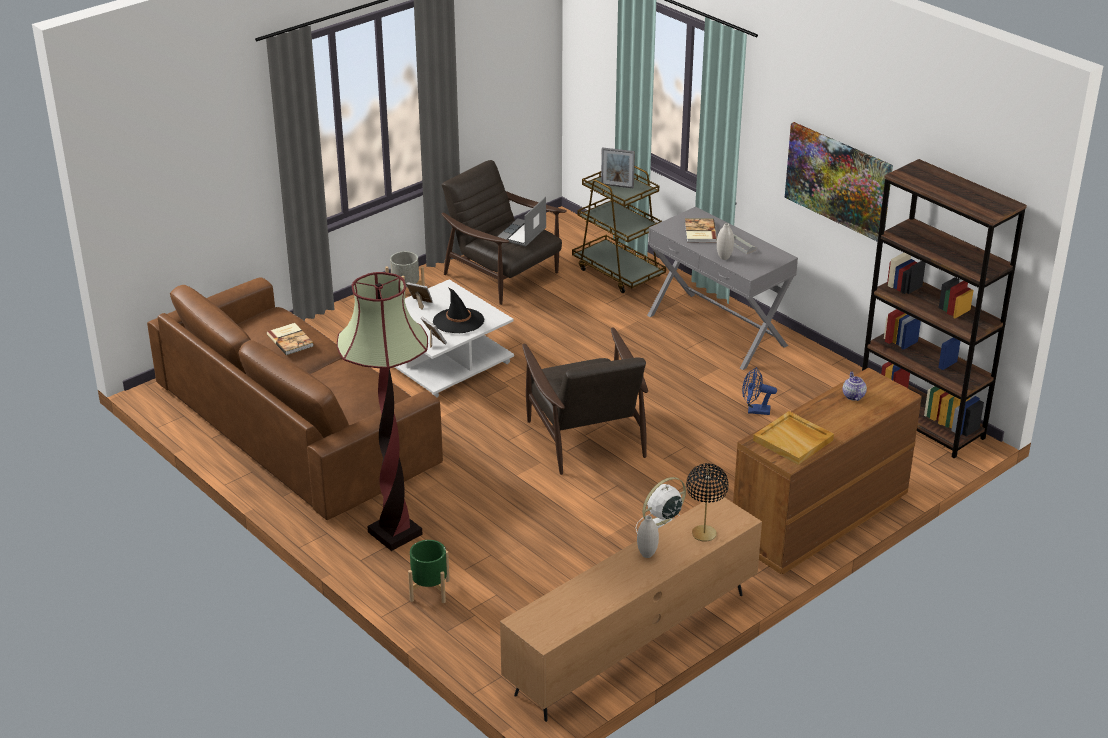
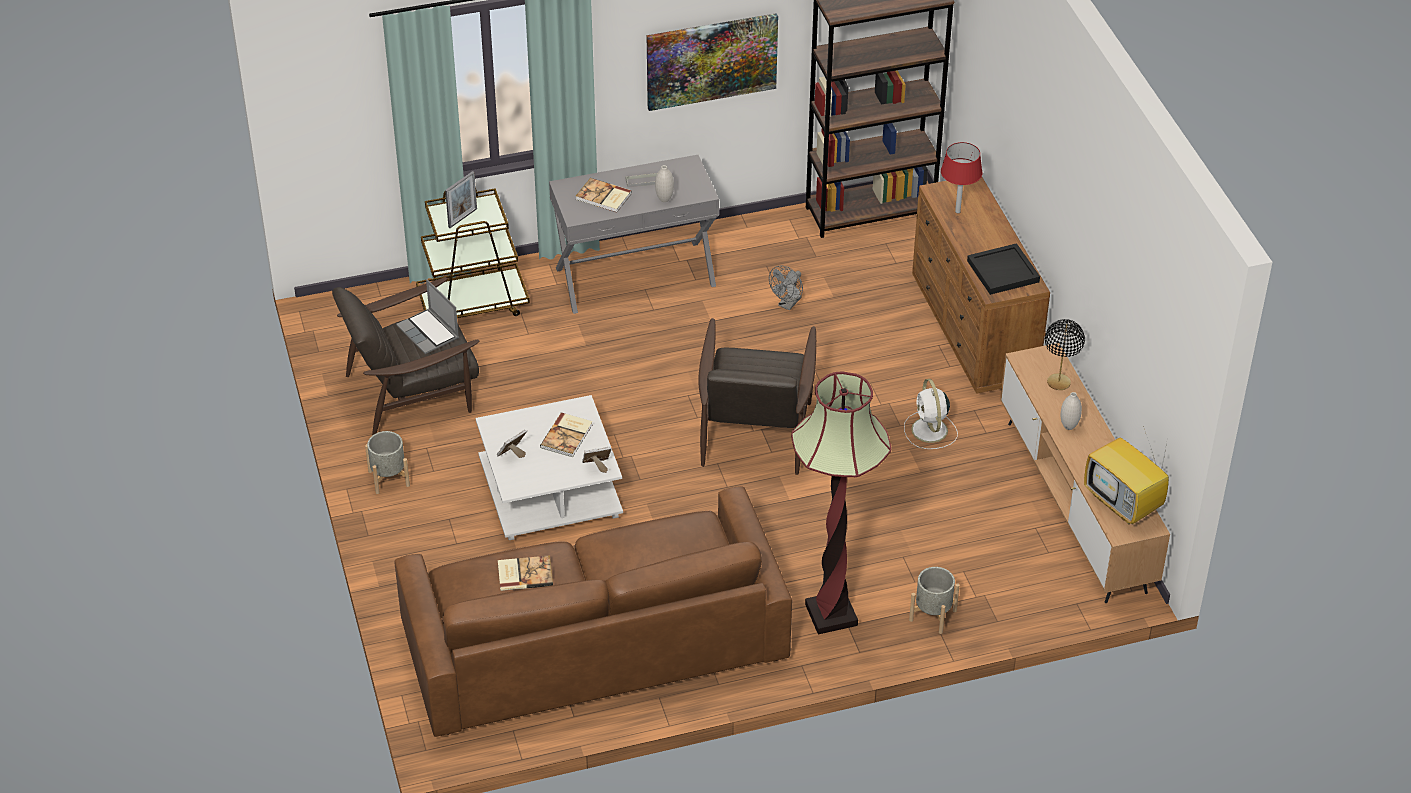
camera: 65 degrees left, 10 degrees up
green planter [408,540,450,603] -> grey planter [909,567,960,634]
black hat [433,288,484,333] -> book [540,413,592,457]
brown armchair [522,327,648,475] -> brown armchair turned 90 degrees clockwise [698,318,816,475]
blue fan [742,367,777,415] -> grey fan [769,265,803,310]
beige tray [753,411,834,465] -> black tray [967,243,1040,295]
teapot [843,371,867,401] -> red table lamp [941,142,983,213]
none -> television [1084,426,1169,525]

